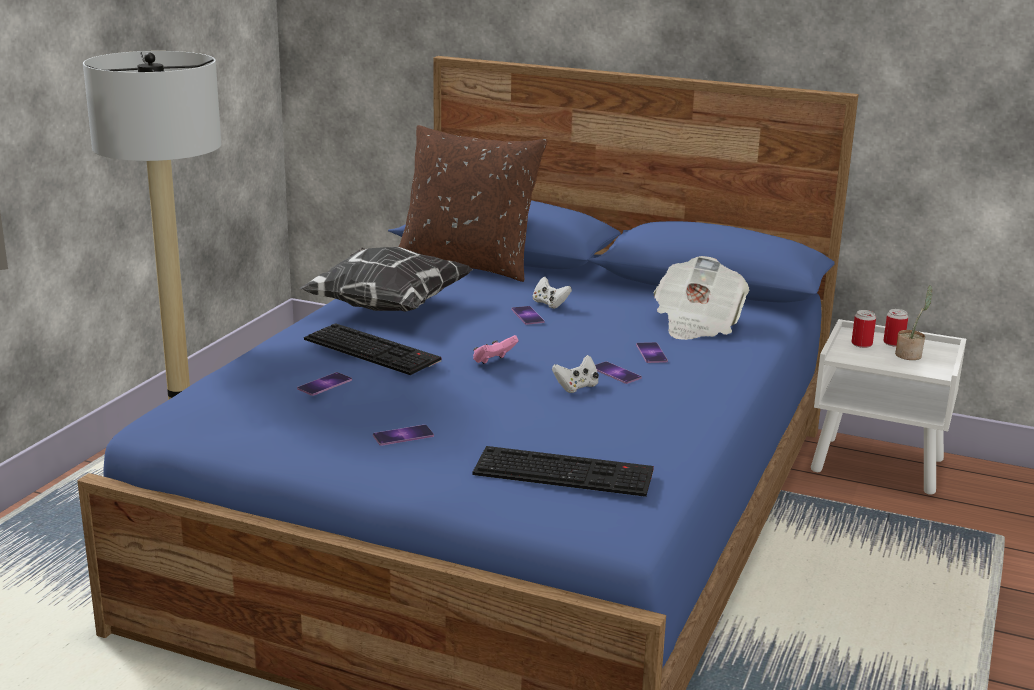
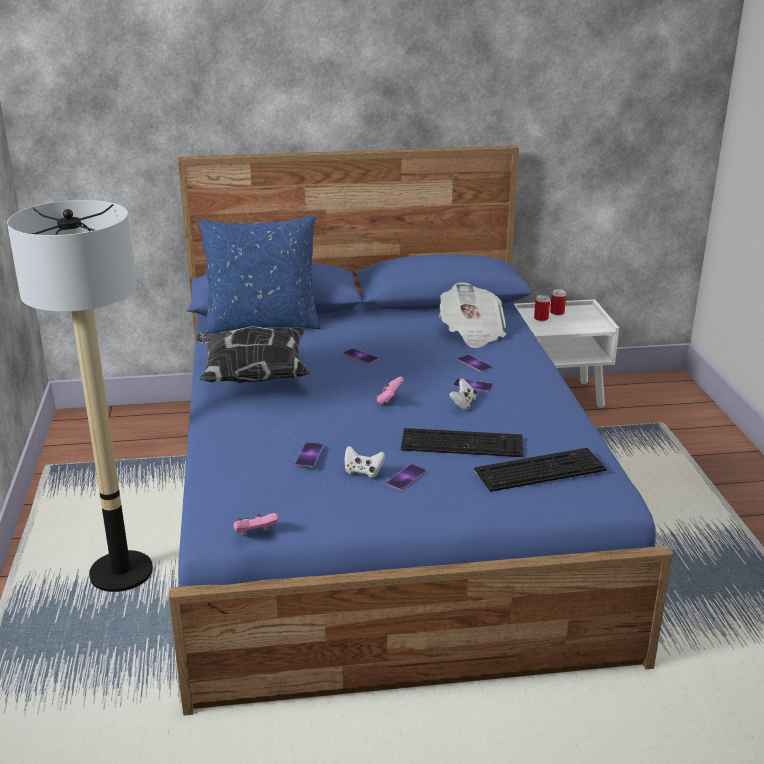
camera: 30 degrees left, 5 degrees up
keyboard [304,324,441,375] -> keyboard moved to [401,428,523,457]
brown pillow [399,125,547,282] -> blue pillow [199,215,321,333]
white game controller [533,277,572,309] -> white game controller moved to [344,446,385,478]
potted plant [895,285,932,360] -> none
none -> pink game controller [233,513,278,535]

